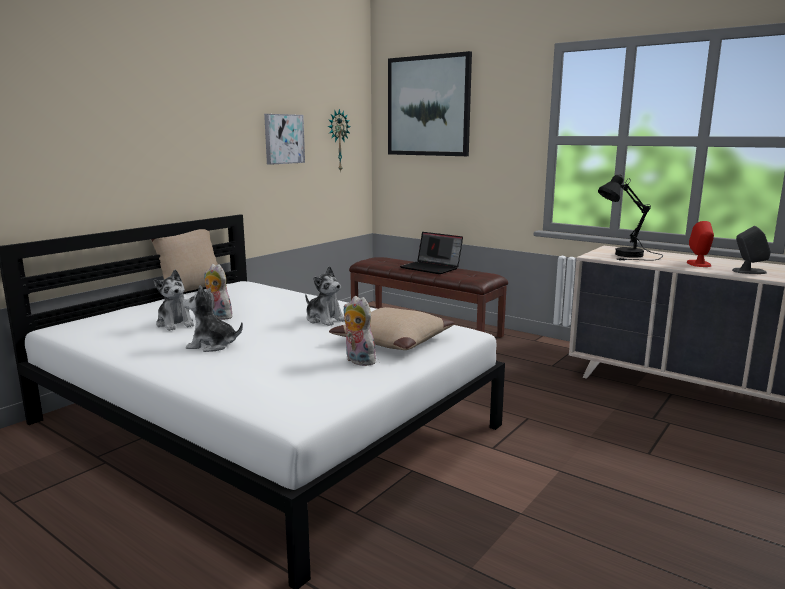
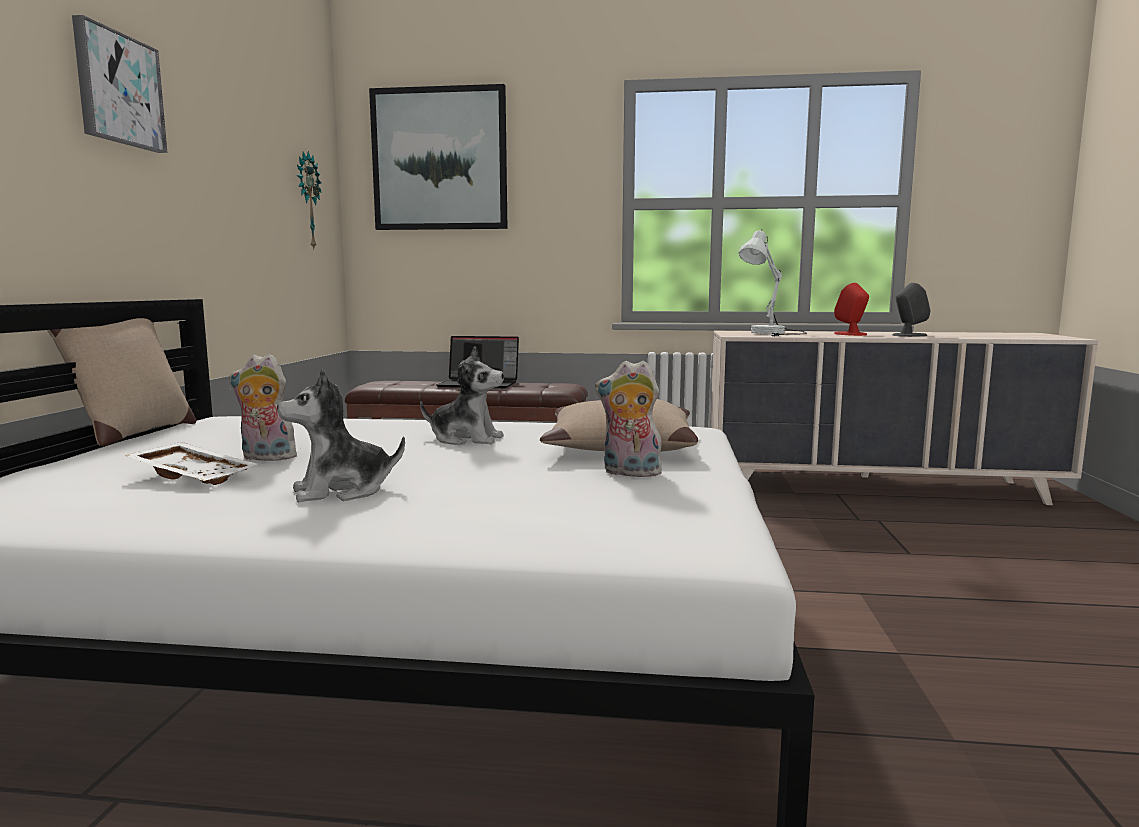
camera: 30 degrees left, 5 degrees down
plush toy [153,270,194,331] -> white tray [125,442,257,485]
picture [264,114,305,165] -> picture moved to [72,15,167,153]
black table lamp [598,173,663,261] -> white table lamp [739,230,807,336]

